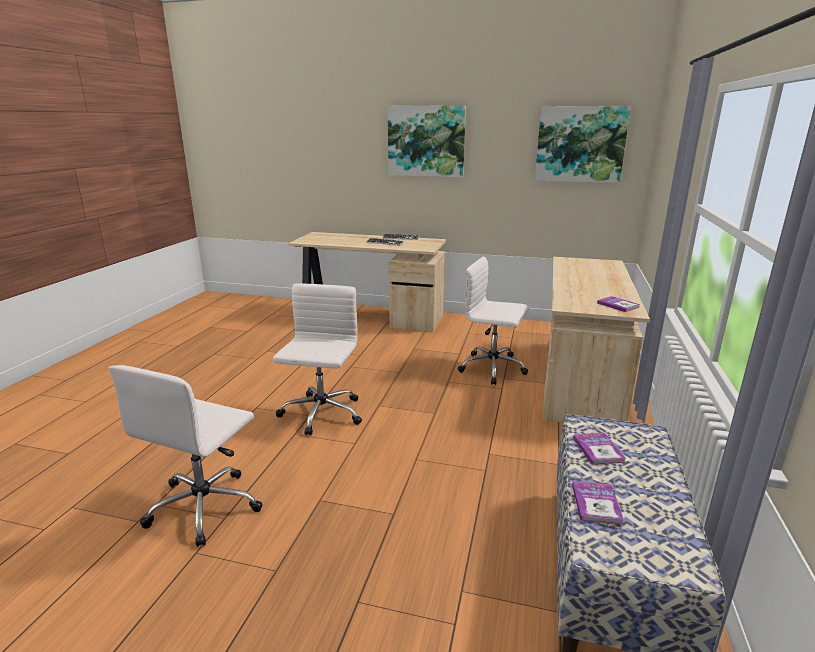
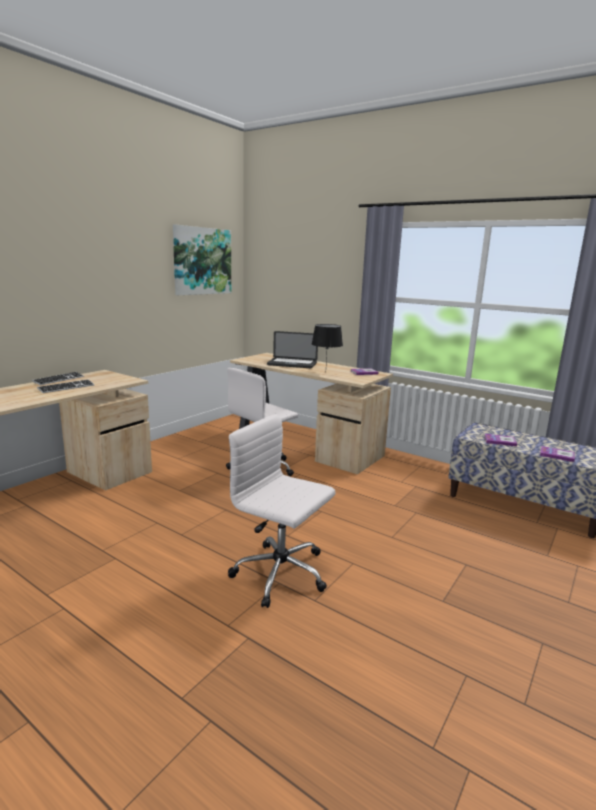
camera: 70 degrees left, 5 degrees down
white office chair [108,365,263,547] -> none
picture [388,105,466,177] -> none
none -> laptop [267,331,318,368]
none -> black table lamp [312,324,343,363]

